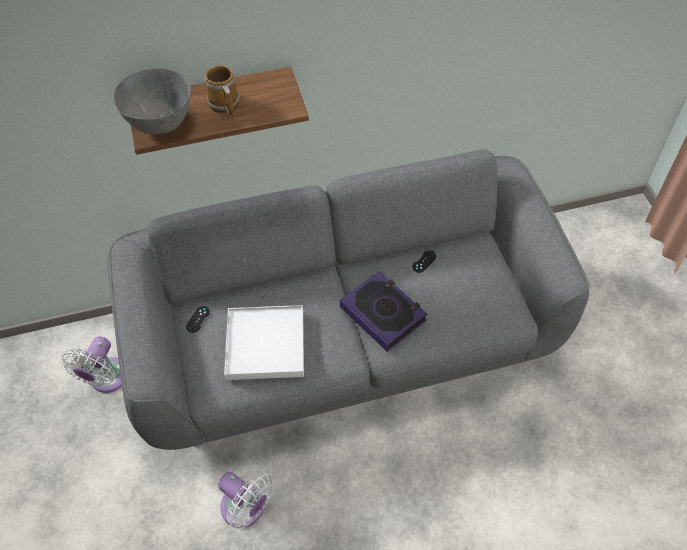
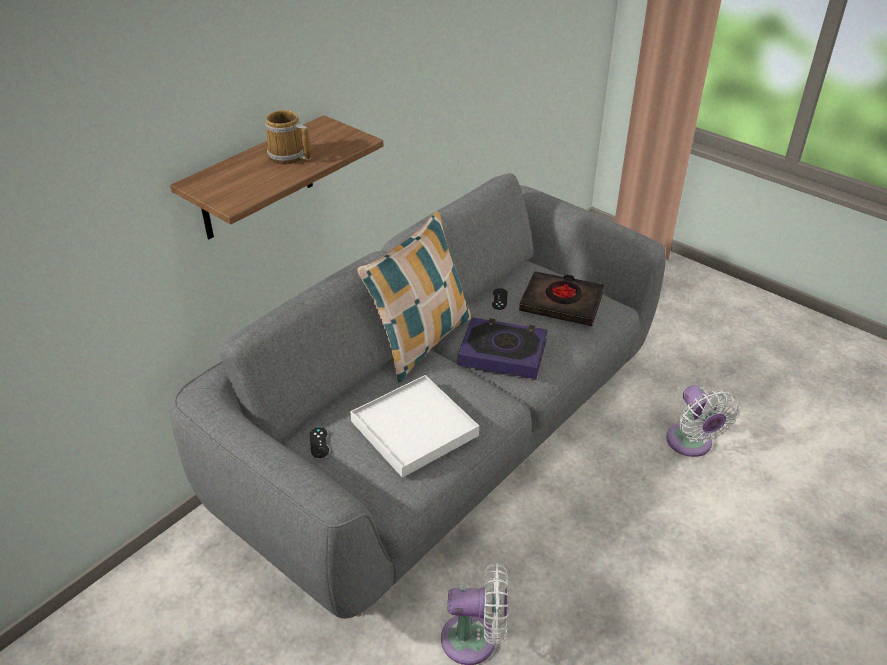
camera: 35 degrees left, 15 degrees down
white fan [61,336,122,393] -> white fan moved to [666,385,740,457]
grey bowl [113,68,191,135] -> none
none -> pillow [357,211,471,382]
none -> black book [519,271,605,326]

